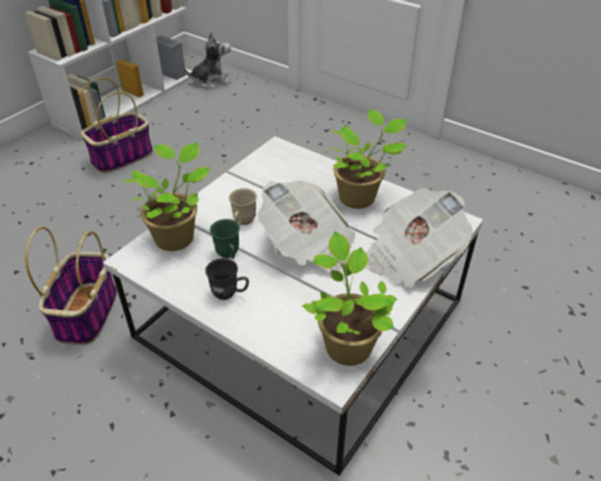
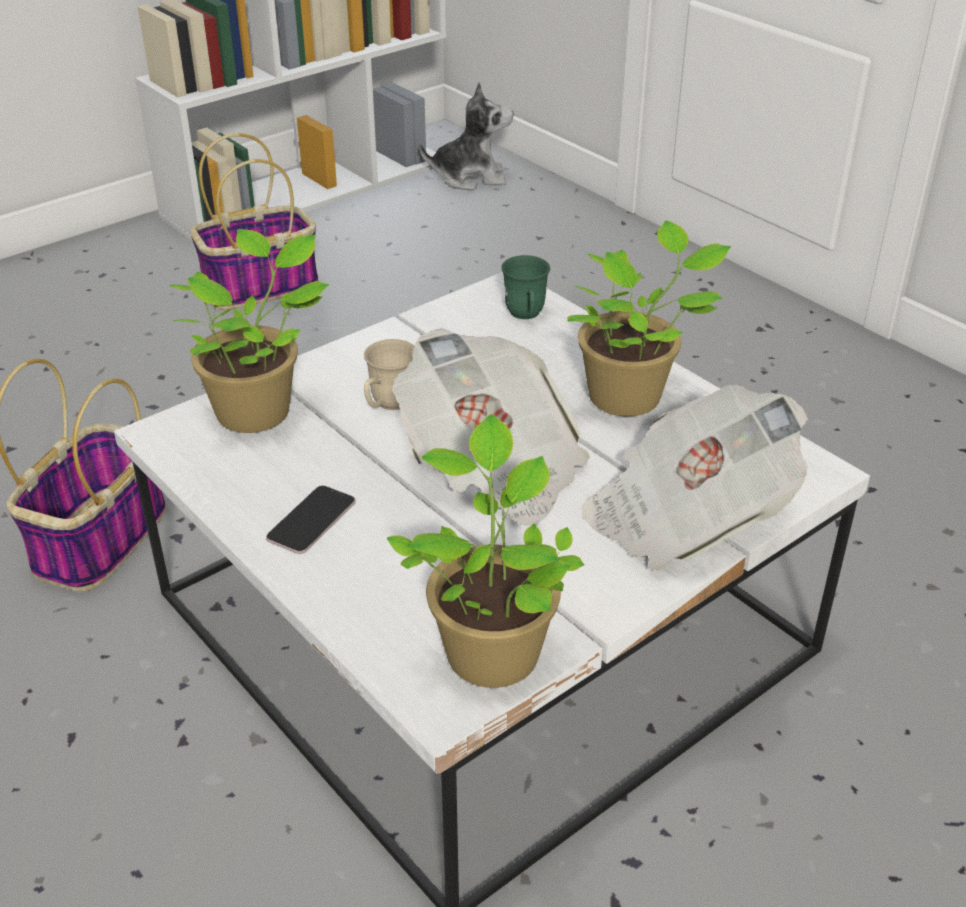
camera: 15 degrees right, 5 degrees down
grey mug [205,258,249,300] -> phone [266,485,356,554]
green mug [210,219,240,259] -> green mug moved to [501,255,550,319]

